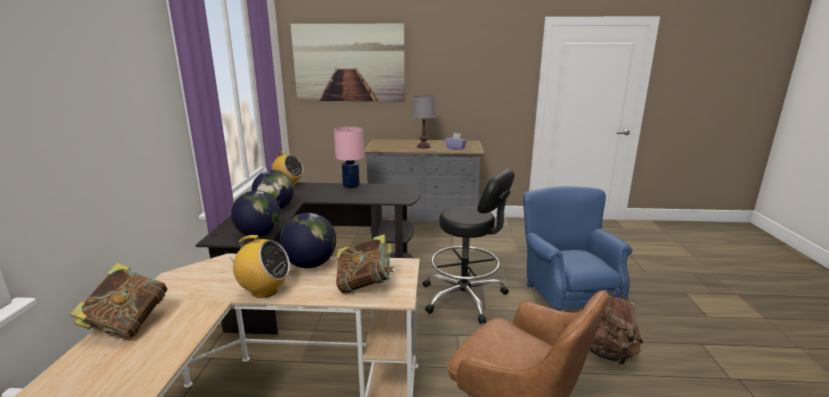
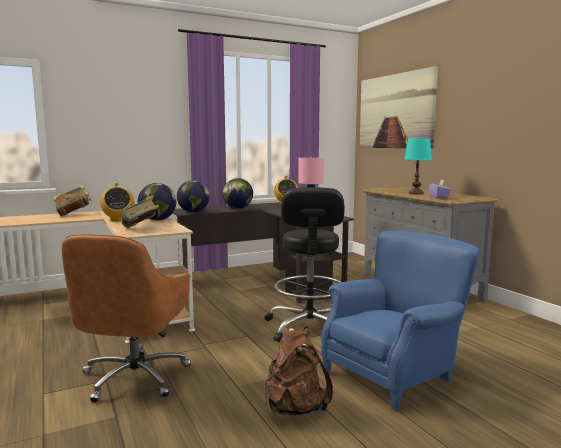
camera: 60 degrees right, 10 degrees down
grey table lamp [412,95,436,148] -> turquoise table lamp [404,138,432,194]

